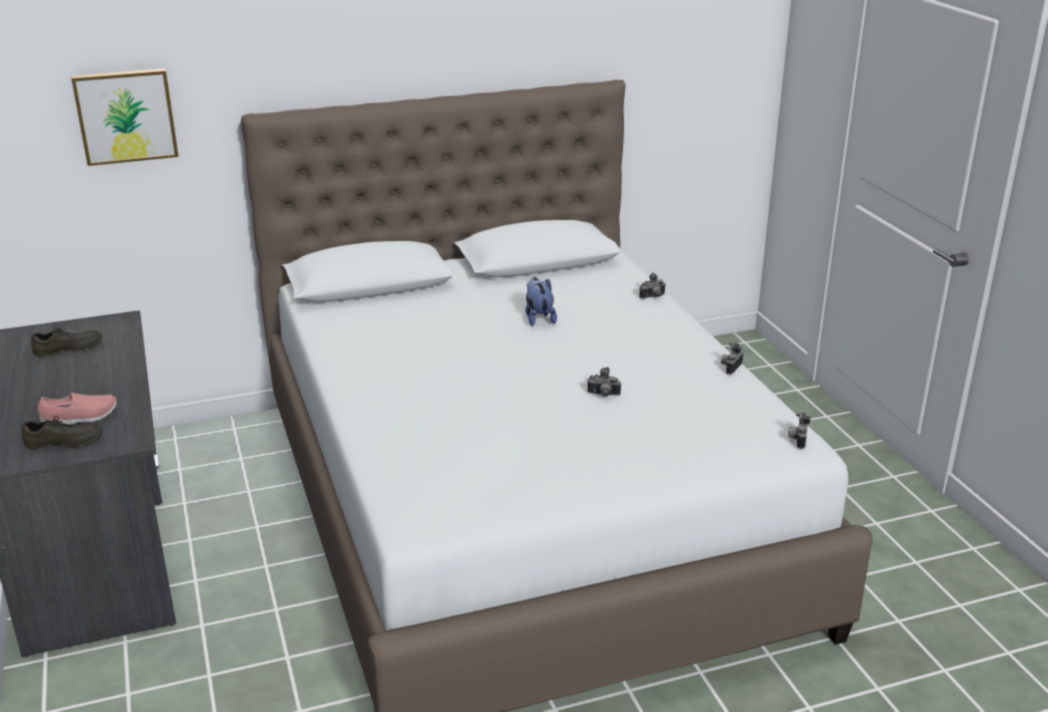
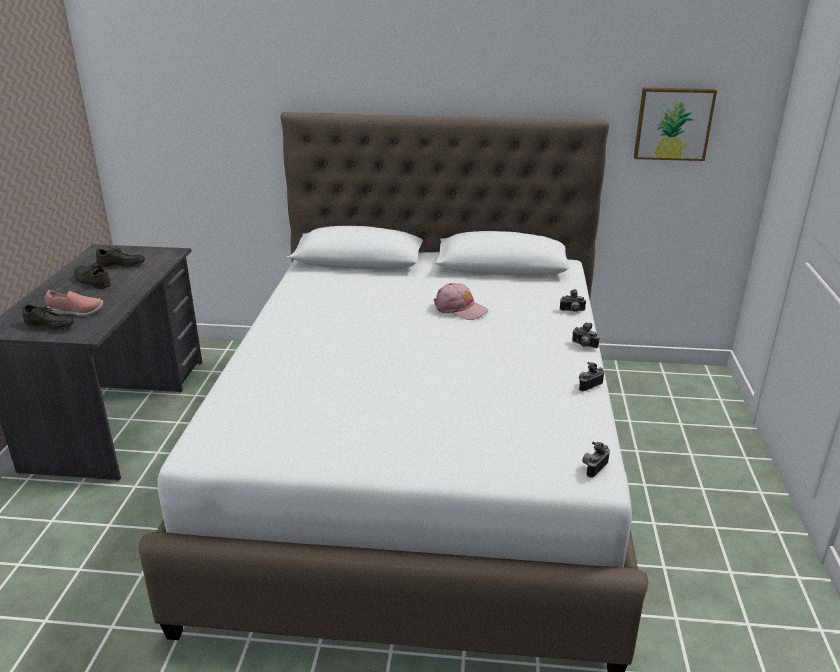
camera: 25 degrees right, 0 degrees up
picture [71,68,179,166] -> picture moved to [634,88,717,161]
plush toy [525,277,557,326] -> pink cap [434,283,488,320]
camera [587,367,621,397] -> camera moved to [572,323,600,348]
none -> grey shoe [74,256,111,289]

